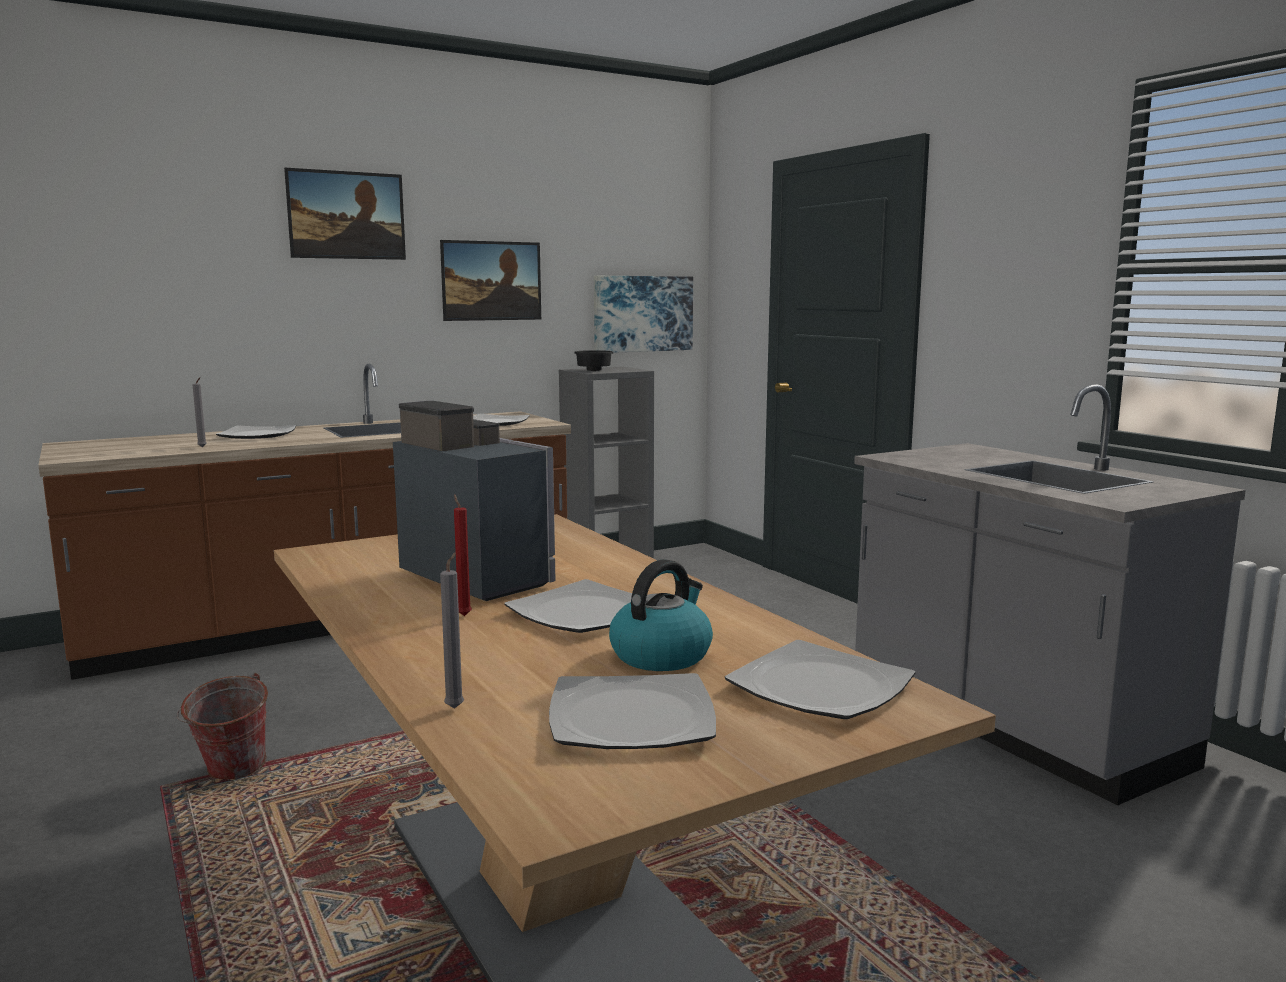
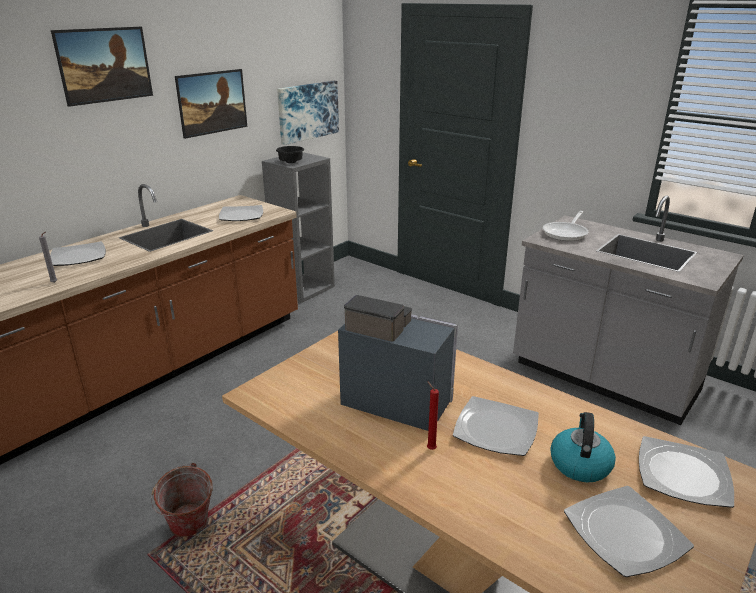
camera: 20 degrees left, 15 degrees up
grey candle [440,552,464,709] -> none
none -> frying pan [543,211,588,241]

